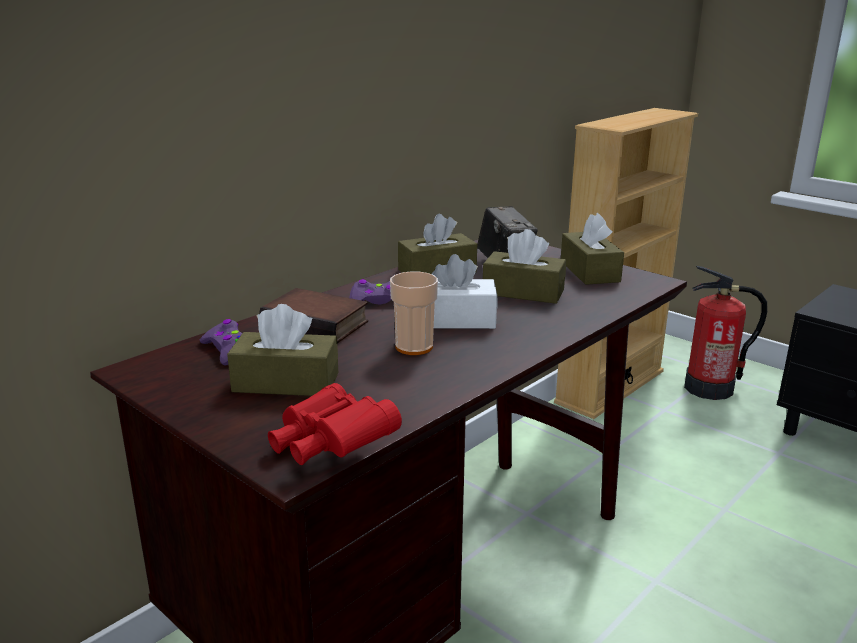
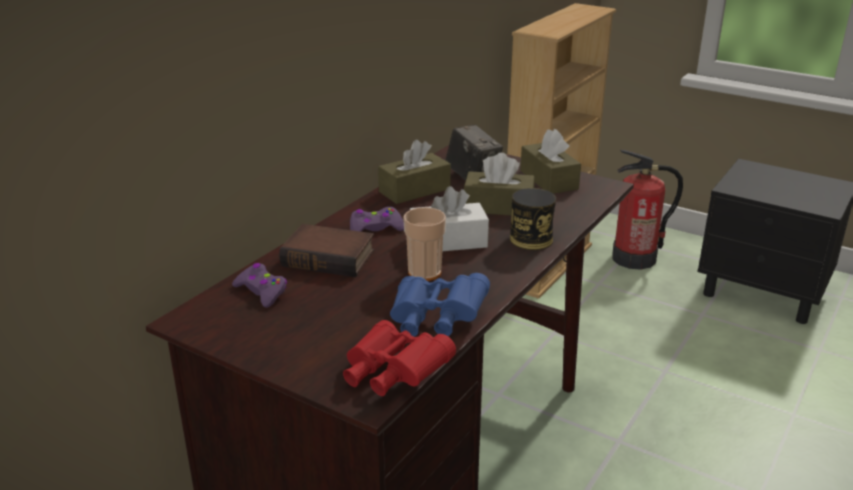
camera: 10 degrees left, 5 degrees up
brown tissue box [227,304,338,396] -> none
none -> blue binoculars [390,273,490,337]
none -> can [510,188,556,250]

